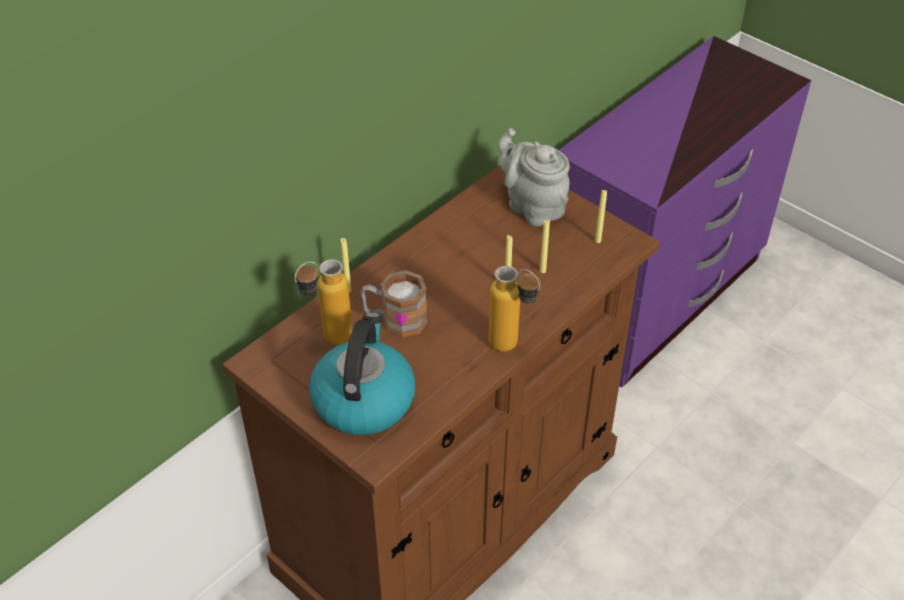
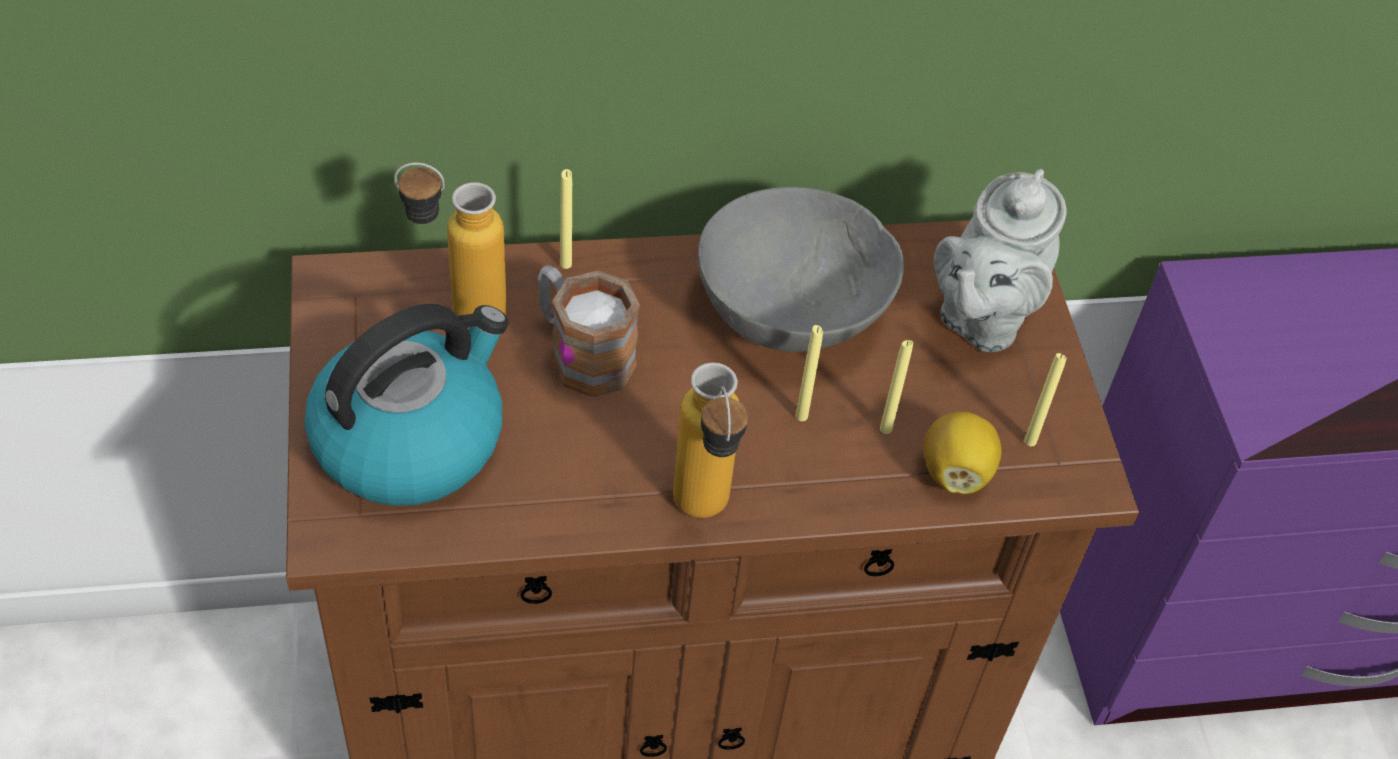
camera: 35 degrees right, 5 degrees up
grey teapot [498,128,570,226] -> grey teapot turned 150 degrees counterclockwise [934,169,1067,352]
none -> grey bowl [698,187,904,352]
none -> lemon [924,412,1001,494]

